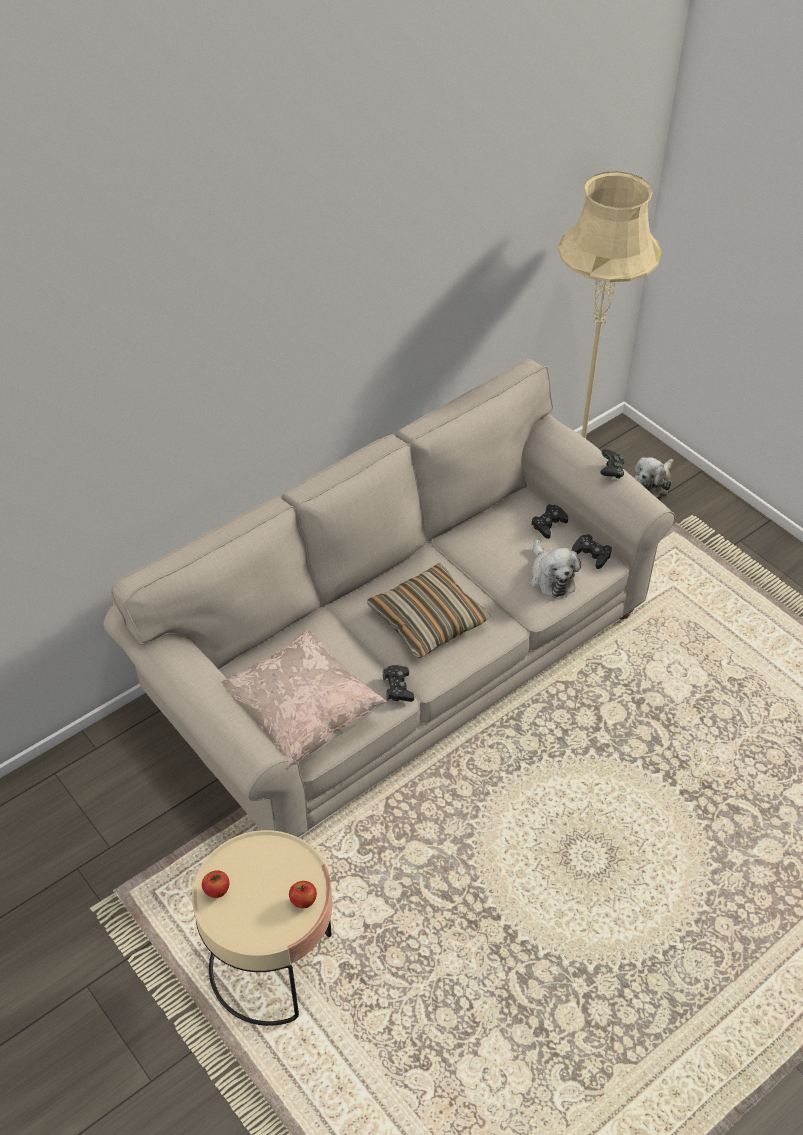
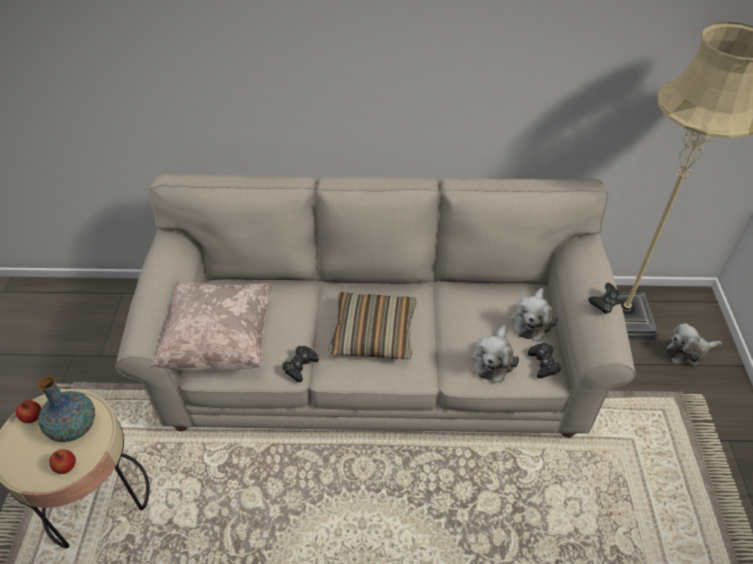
camera: 40 degrees right, 0 degrees up
black game controller [531,504,568,539] -> plush toy [510,288,558,342]
none -> vase [38,376,95,442]

